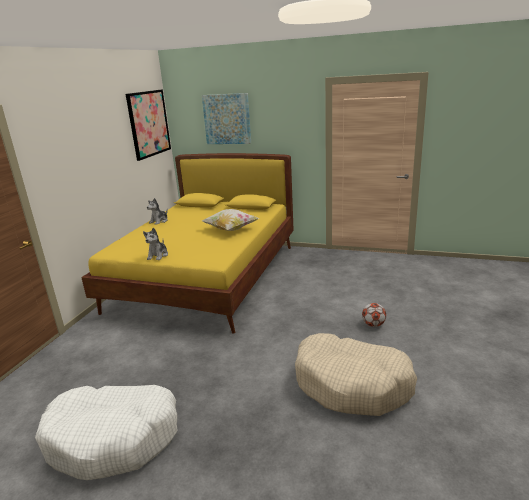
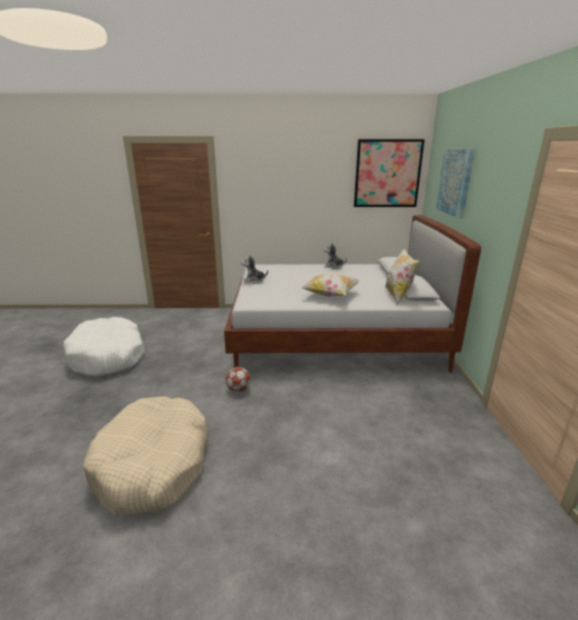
camera: 70 degrees right, 0 degrees up
yellow bed [81,153,294,334] -> white bed [224,215,481,373]
football [362,303,386,327] -> football moved to [226,367,251,392]
none -> pillow [385,248,419,305]

